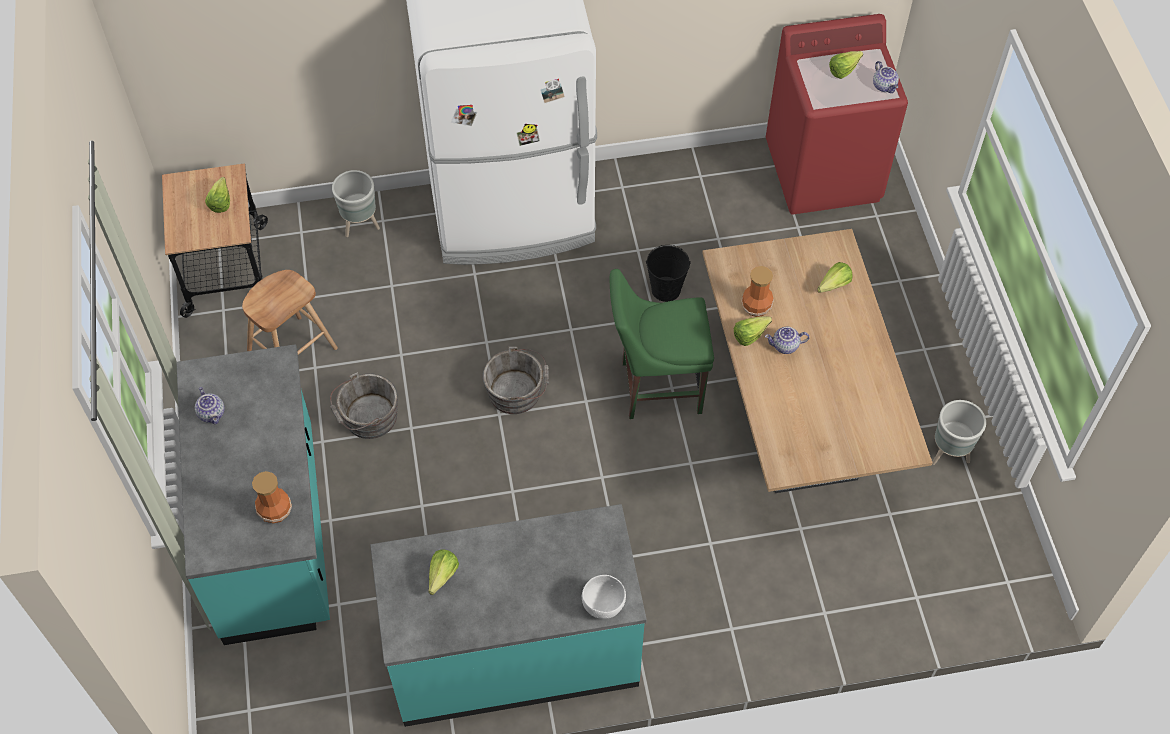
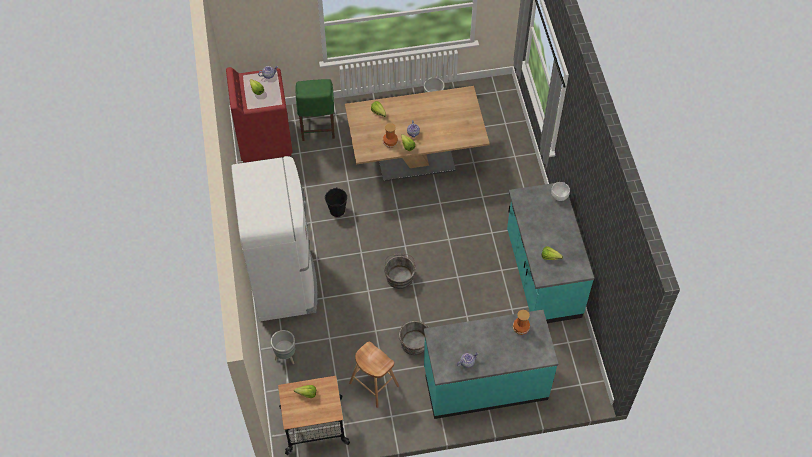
camera: 90 degrees left, 0 degrees up
green chair [610,269,714,419] -> green chair moved to [295,79,335,141]

